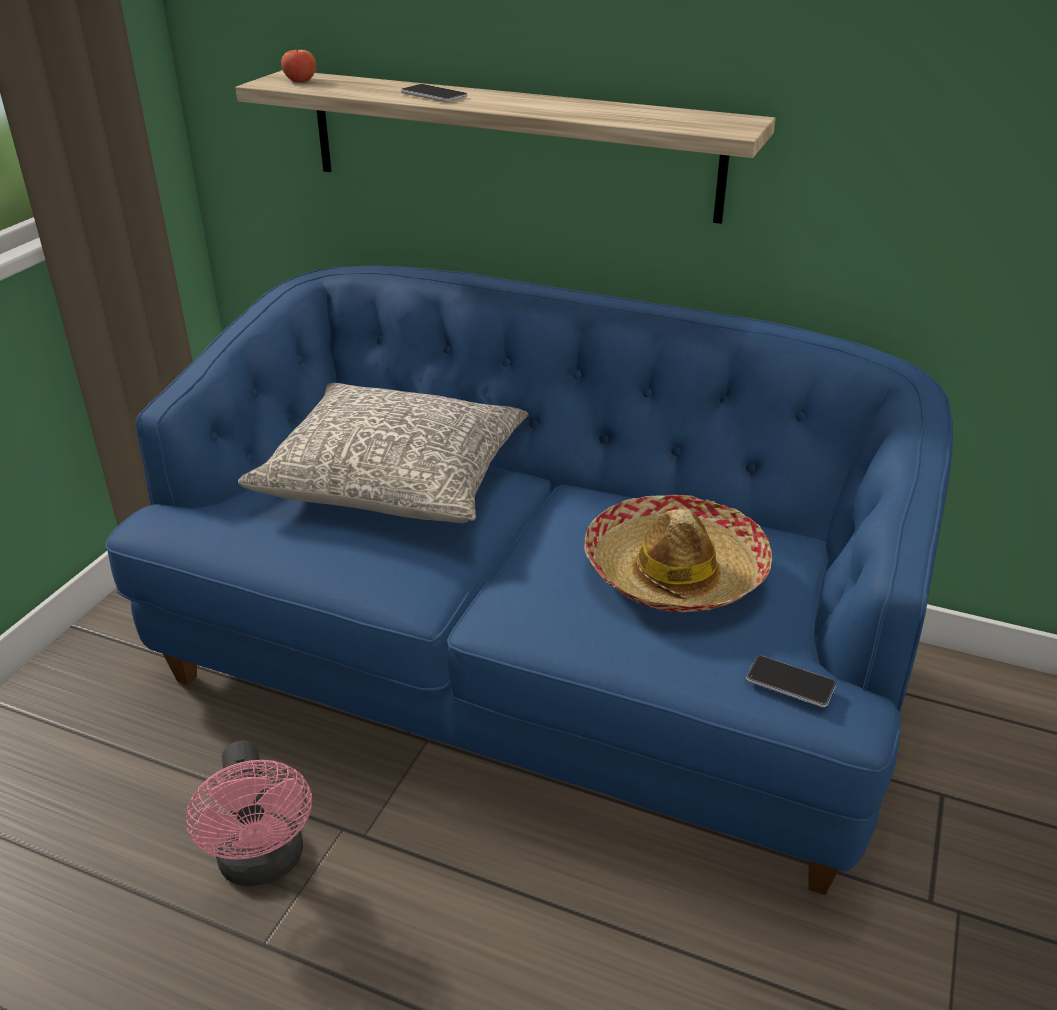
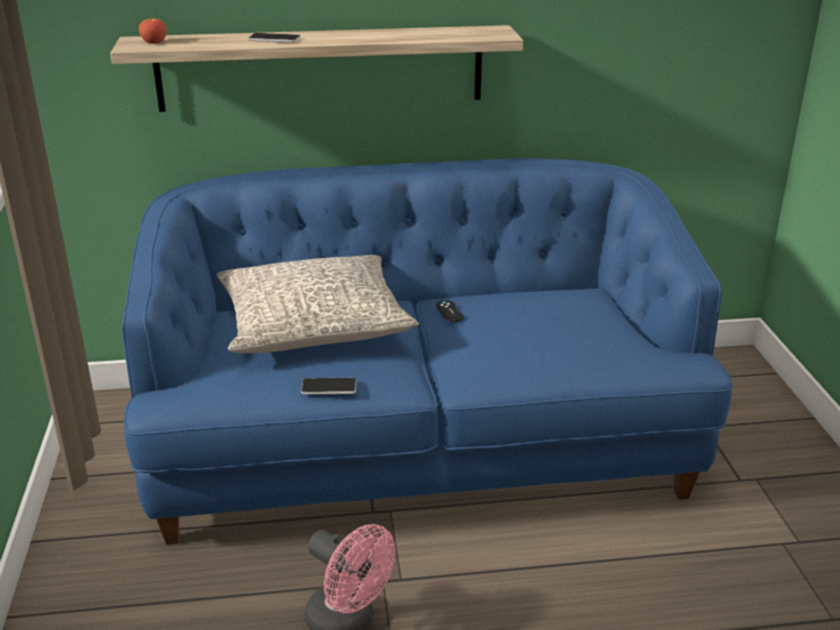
camera: 30 degrees left, 5 degrees down
hat [584,495,772,612] -> none
phone [746,655,836,707] -> phone moved to [301,378,357,395]
none -> black game controller [436,300,464,322]

